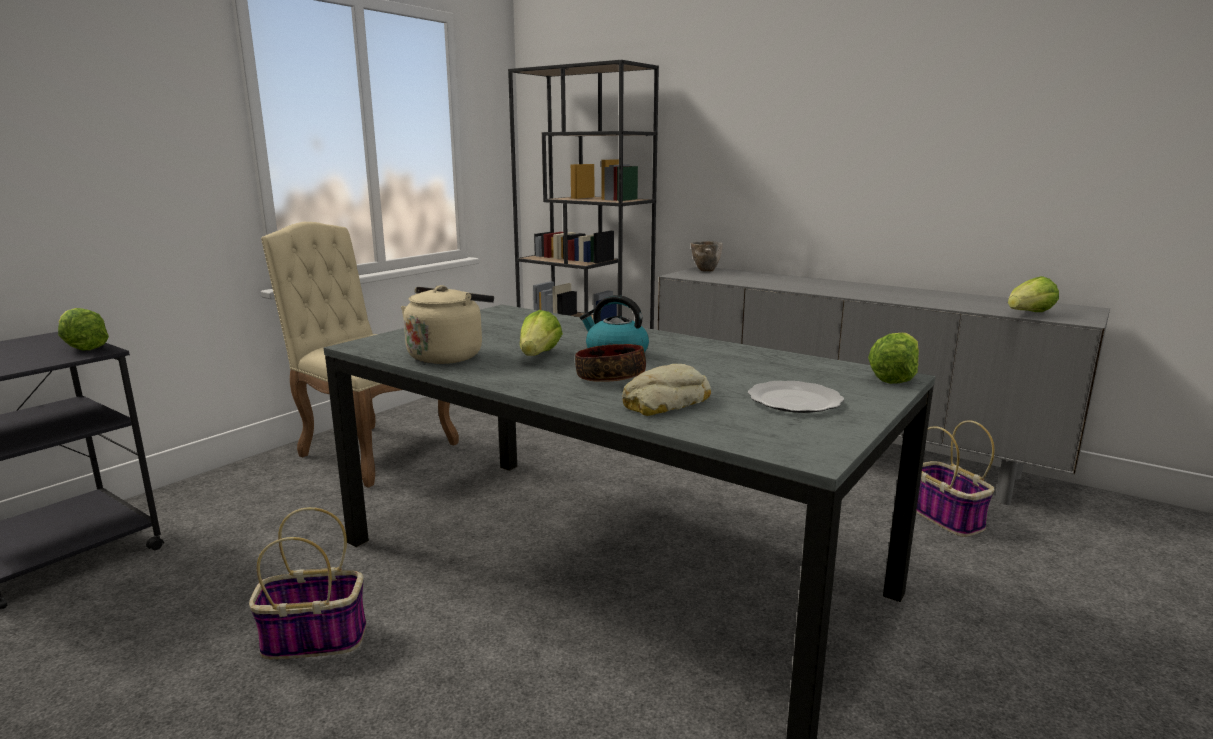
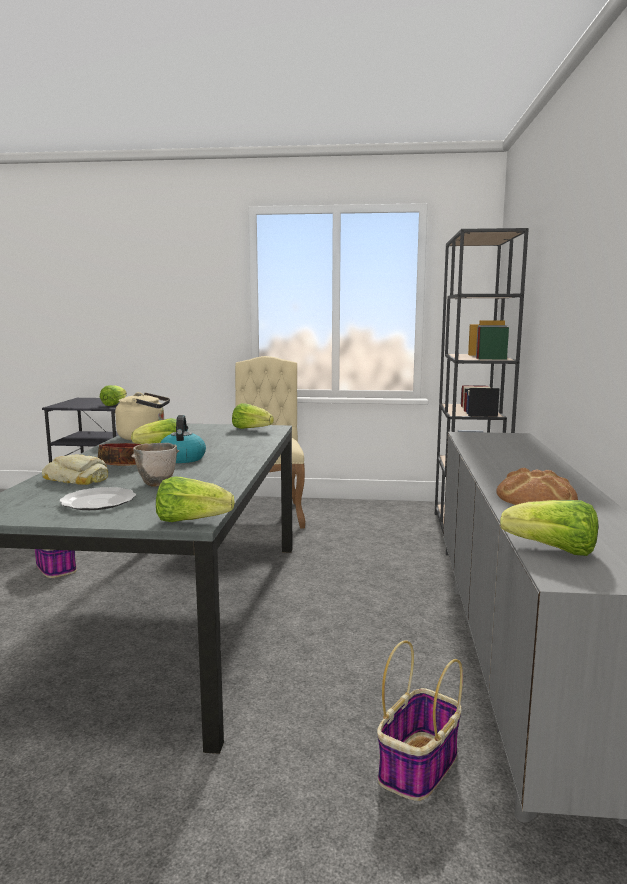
camera: 60 degrees right, 5 degrees down
bowl [691,241,723,271] -> bowl moved to [131,443,180,487]
none -> lettuce [232,403,274,429]
none -> bread [496,467,578,505]

